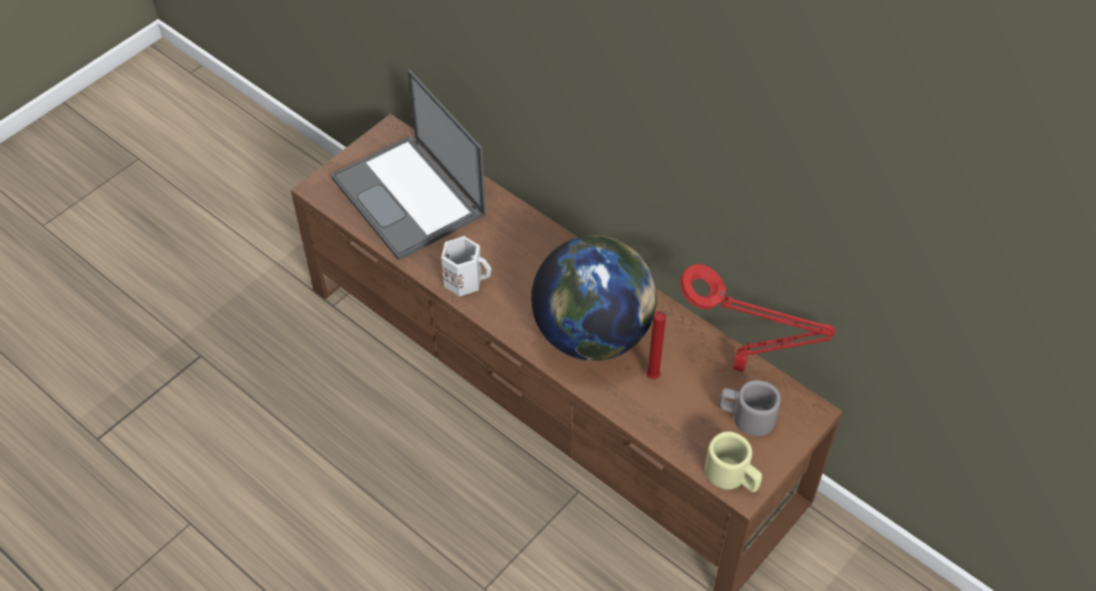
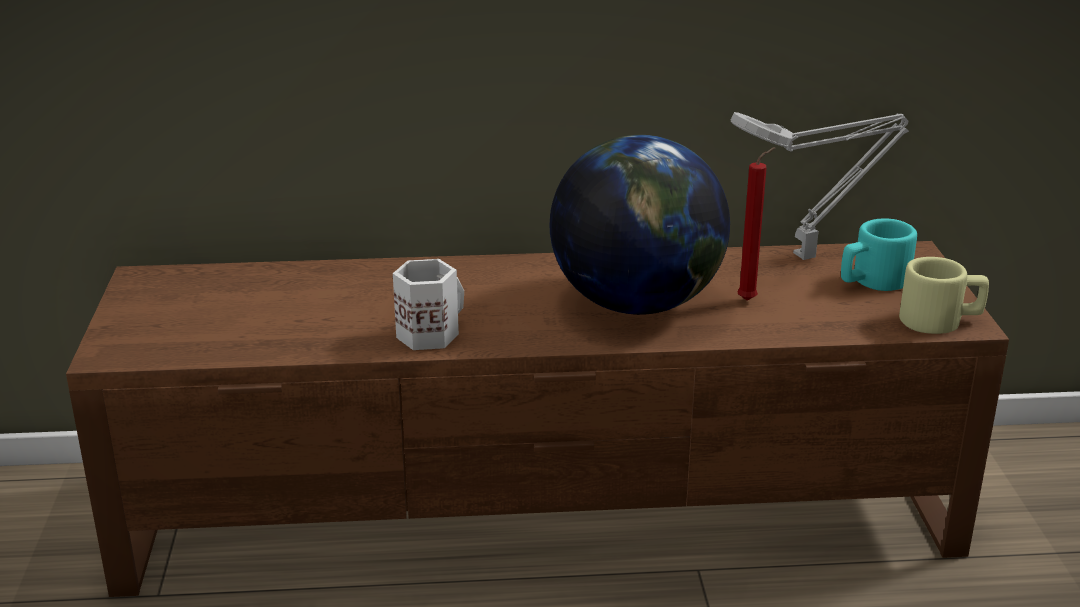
camera: 45 degrees left, 25 degrees down
laptop [331,69,486,261] -> none
red table lamp [680,264,836,372] -> grey table lamp [731,112,909,260]
grey mug [719,380,781,436] -> turquoise mug [841,218,917,291]

